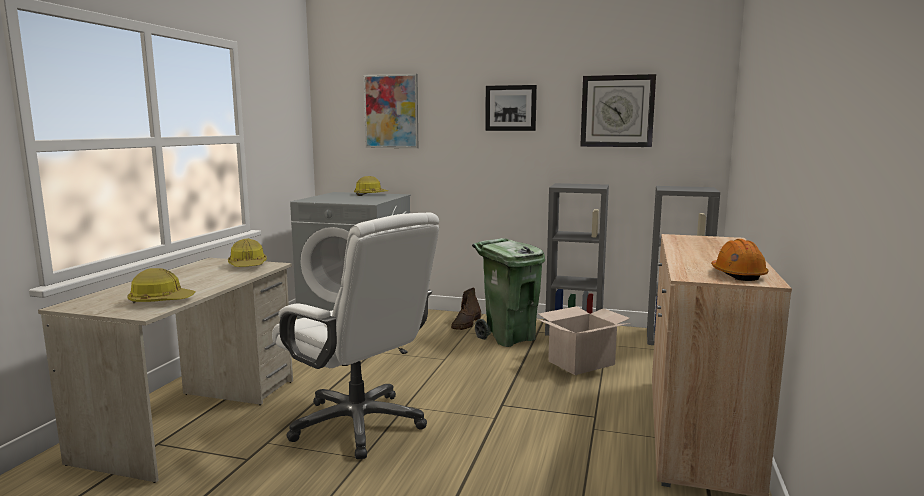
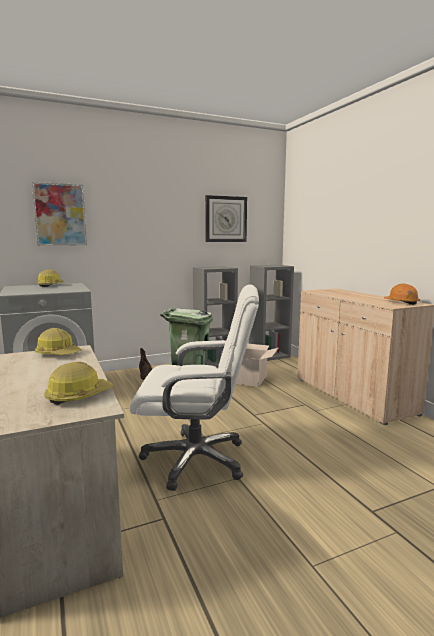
camera: 40 degrees left, 0 degrees up
picture [485,85,537,131] -> none

